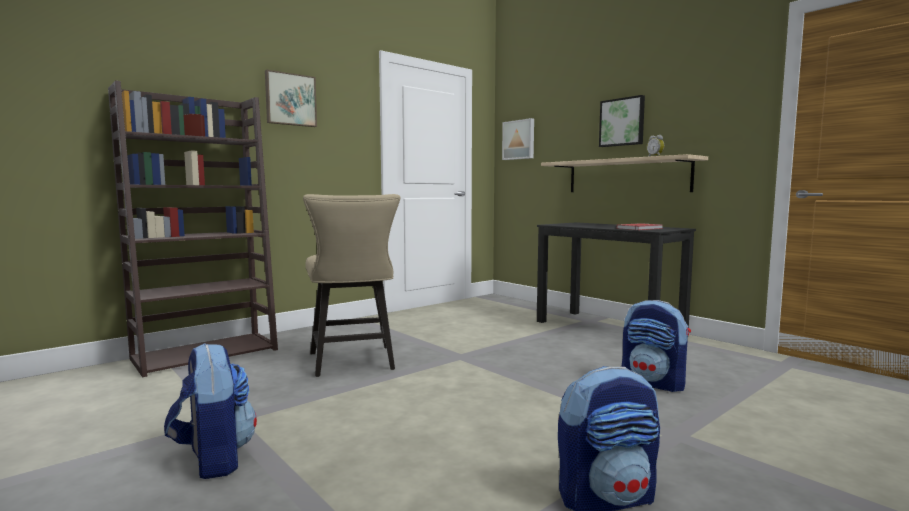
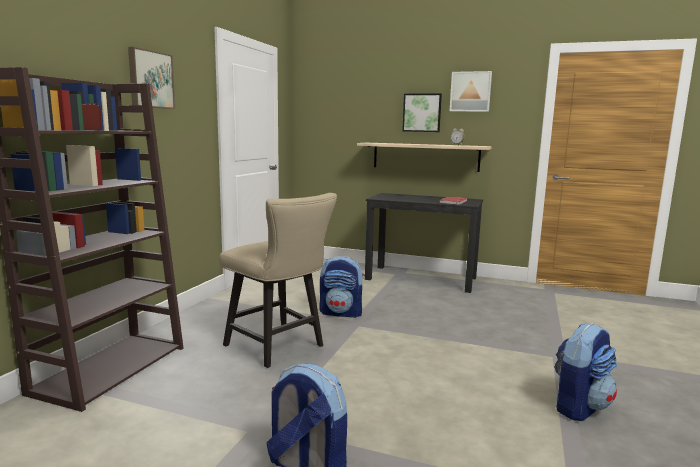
camera: 30 degrees left, 5 degrees up
picture [502,118,534,160] -> picture moved to [450,71,492,112]
backpack [622,300,691,392] -> backpack moved to [319,256,365,318]

